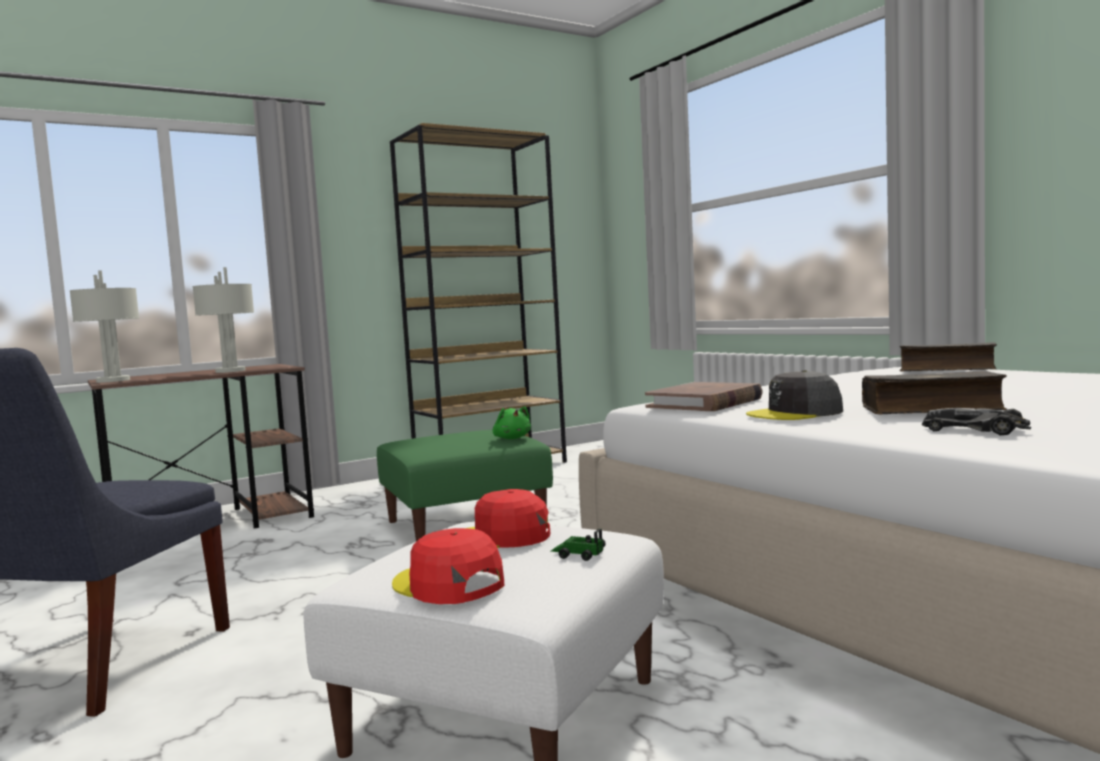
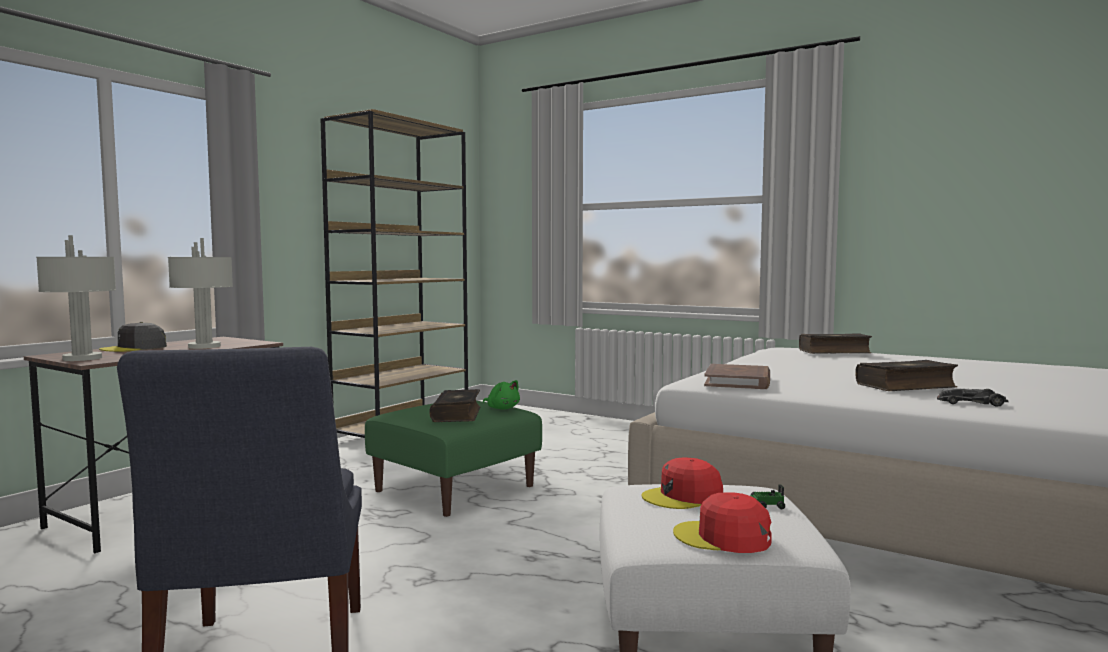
camera: 25 degrees left, 0 degrees up
grey cap [746,370,843,420] -> grey cap moved to [99,322,167,352]
none -> book [430,389,480,422]

